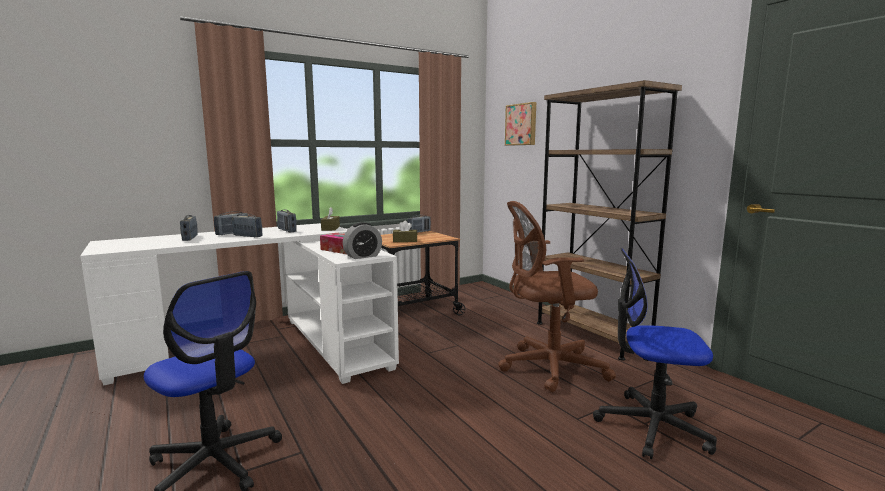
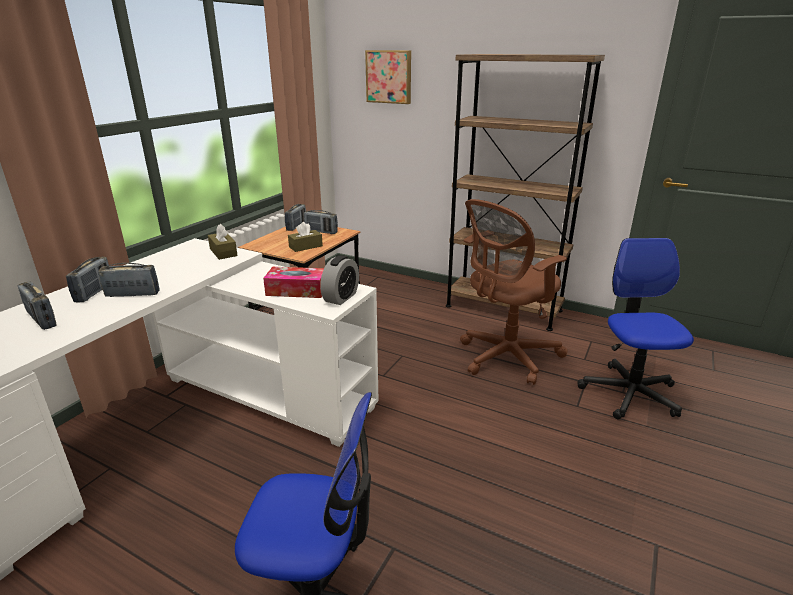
camera: 30 degrees left, 15 degrees up
radio [277,210,297,232] -> radio moved to [304,210,338,234]
office chair [593,248,717,459] -> office chair turned 105 degrees clockwise [578,238,694,419]

